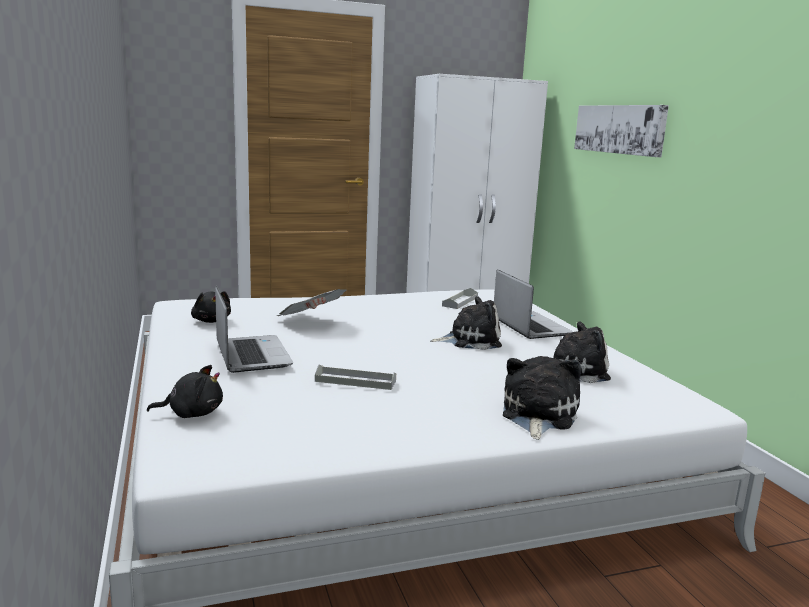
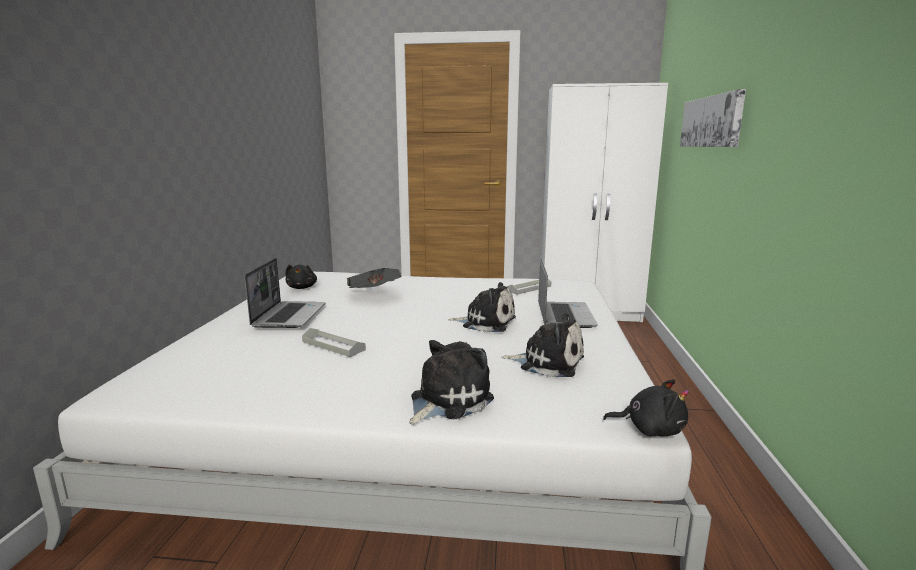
camera: 25 degrees right, 0 degrees up
black plush toy [147,365,223,418] -> black plush toy moved to [603,379,689,436]

